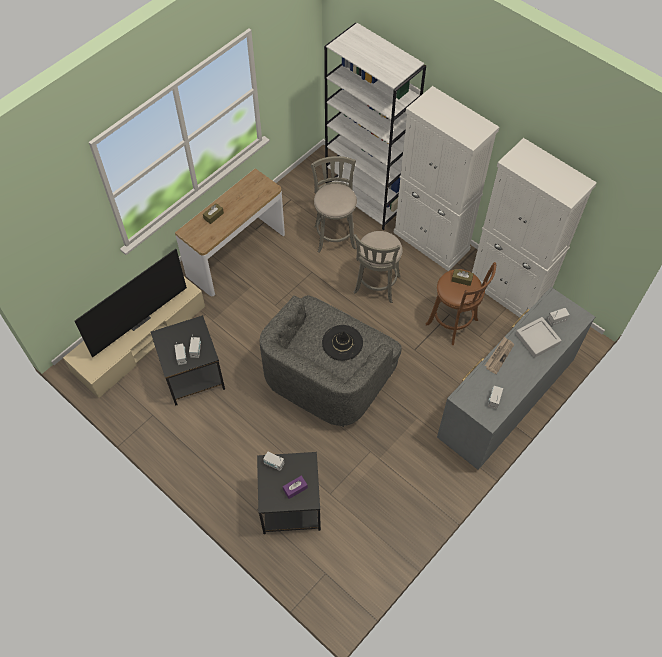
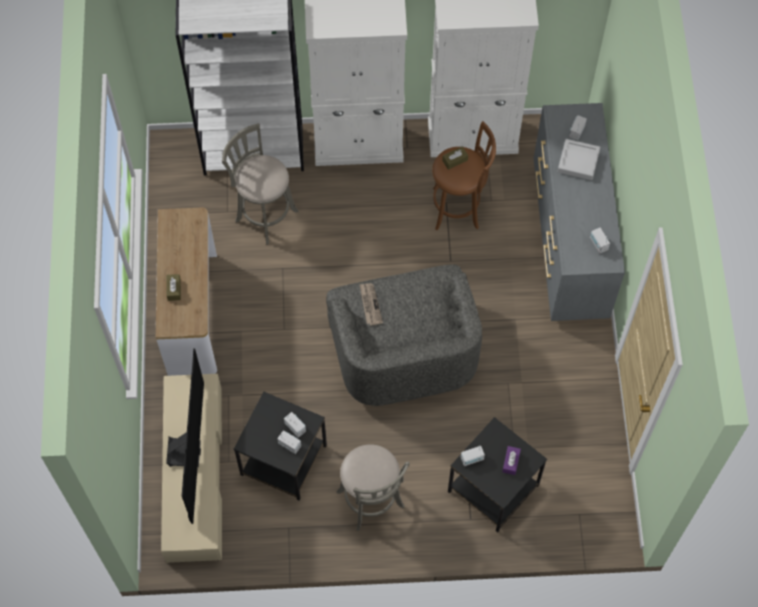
camera: 45 degrees left, 5 degrees up
black hat [322,325,363,361] -> none
grey stool [353,231,403,303] -> grey stool moved to [336,444,410,531]
newspaper [485,337,514,374] -> newspaper moved to [360,283,383,326]

